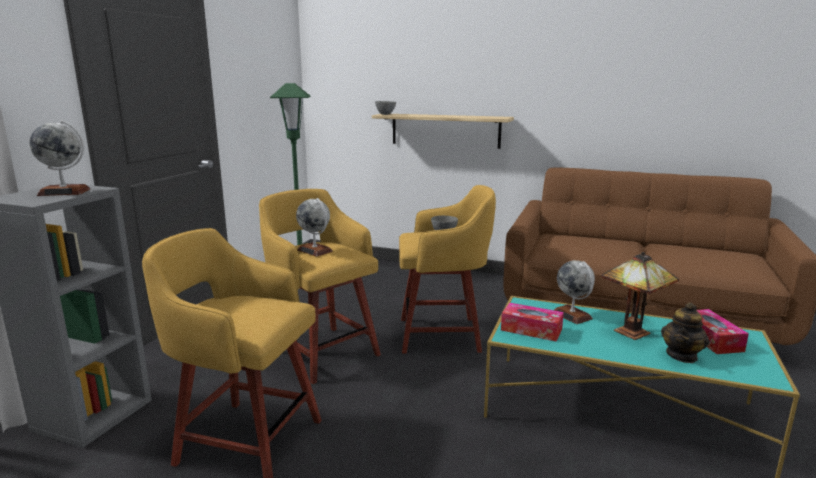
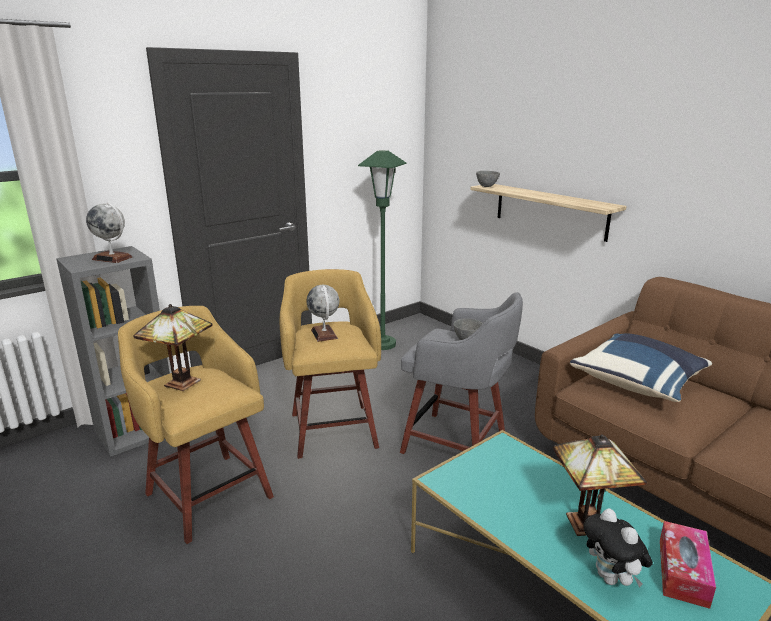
camera: 30 degrees right, 5 degrees up
yellow stool [399,185,496,354] -> grey stool [400,292,523,454]
tissue box [501,303,564,341] -> none
globe [554,260,595,324] -> none
teapot [661,302,710,363] -> plush toy [583,508,653,588]
none -> table lamp [133,304,213,391]
none -> blue pillow [570,333,712,402]

